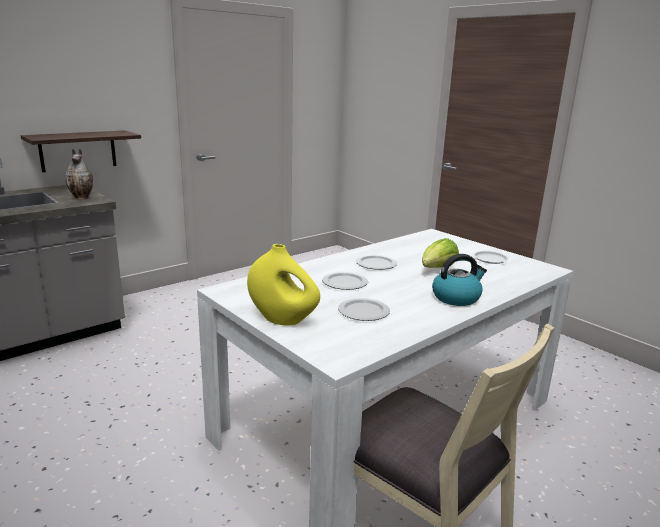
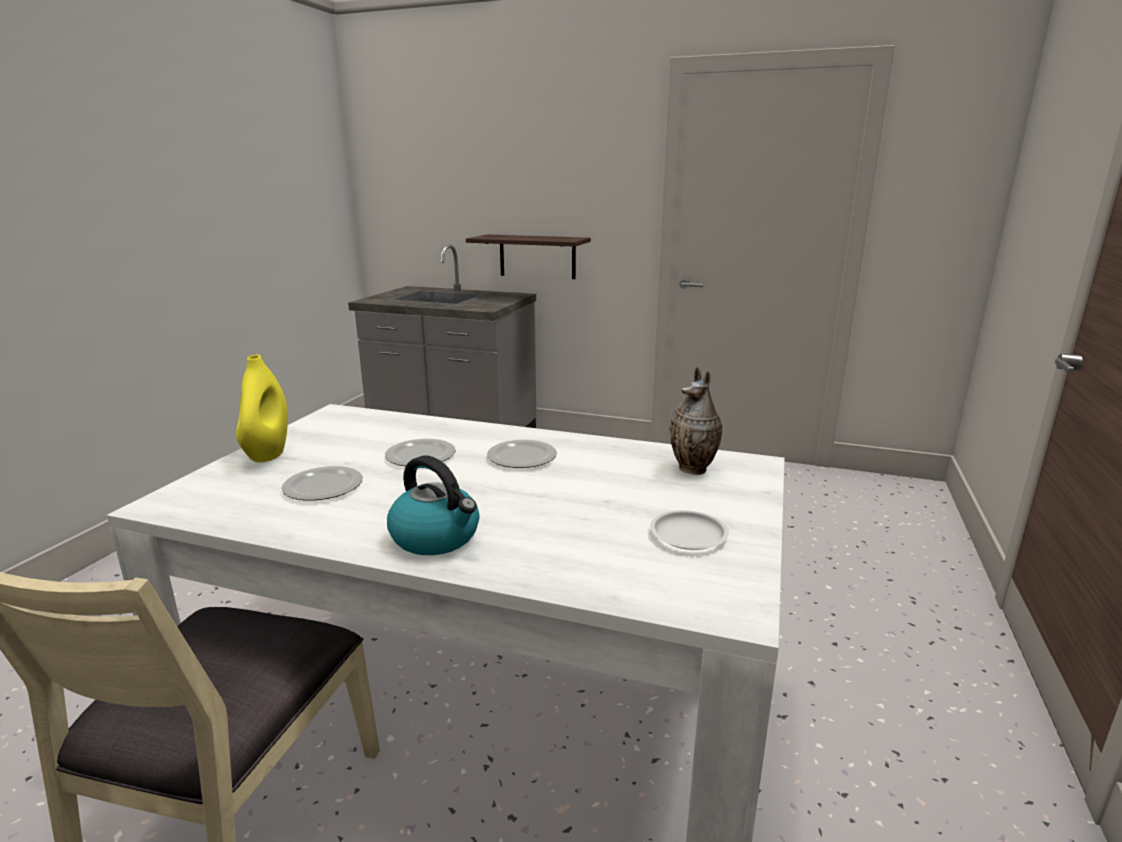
camera: 60 degrees right, 0 degrees up
vase [65,148,93,199] -> vase moved to [669,367,722,475]
lettuce [422,238,459,268] -> none

